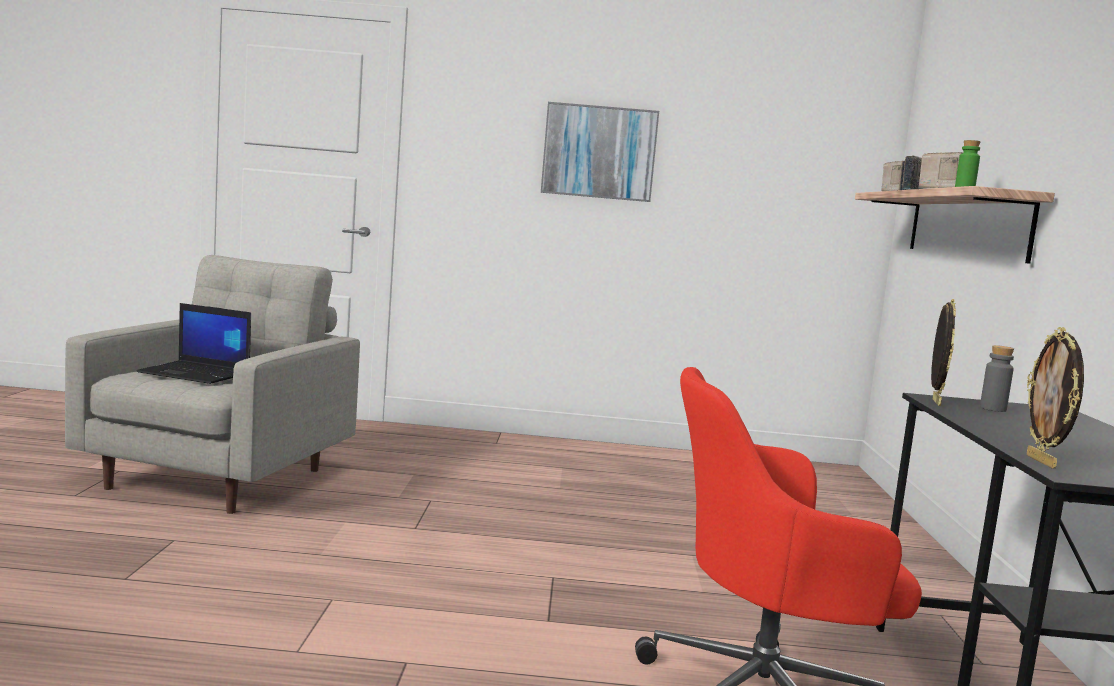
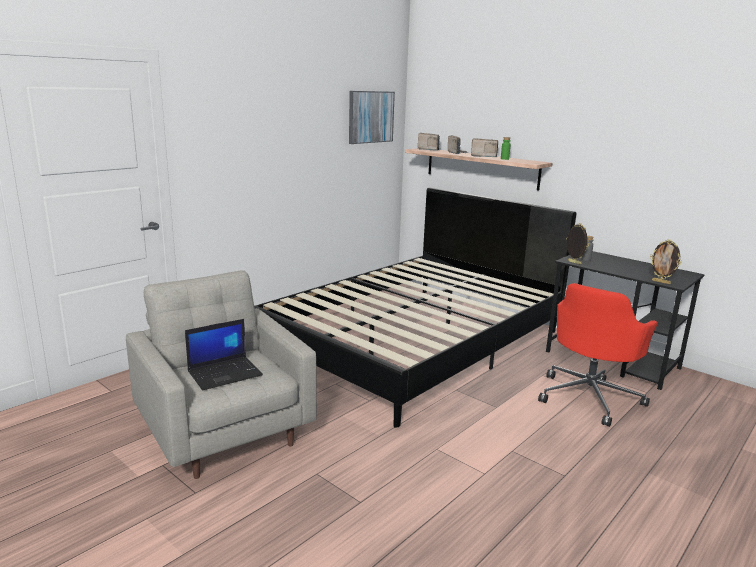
camera: 50 degrees left, 10 degrees up
picture [541,102,659,202] -> picture moved to [349,91,395,144]
none -> black bed [254,188,576,428]

